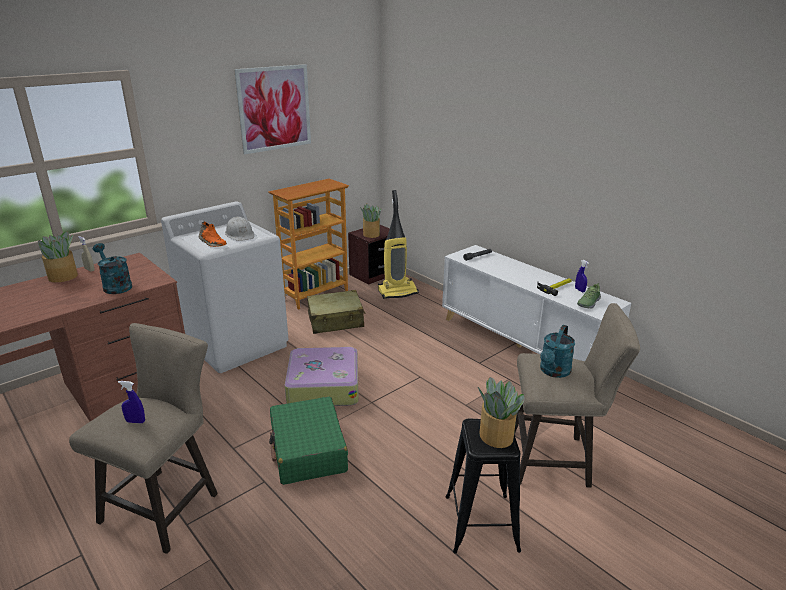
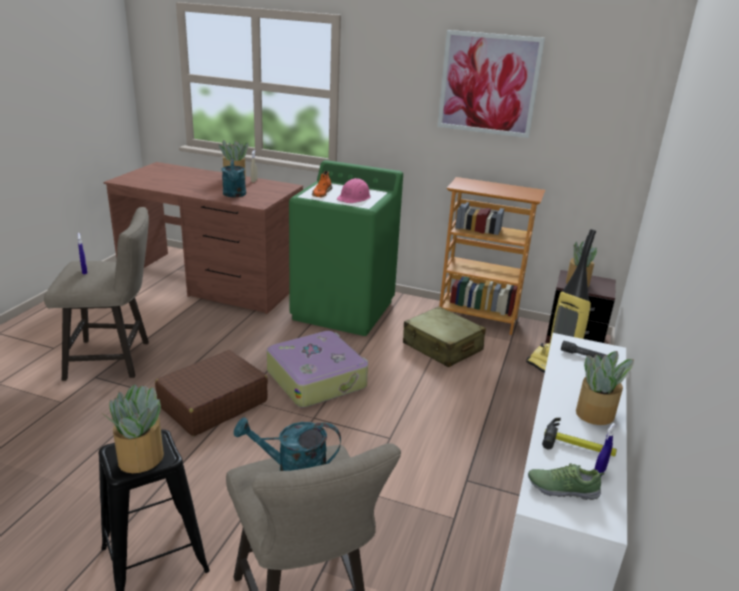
camera: 60 degrees right, 0 degrees up
turquoise watering can [93,243,132,294] -> turquoise watering can turned 150 degrees clockwise [222,159,246,197]
white washing machine [161,202,289,373] -> green washing machine [289,160,403,336]
white hard hat [225,217,254,241] -> pink hard hat [337,178,371,203]
green suitcase [269,397,348,485] -> brown suitcase [155,350,268,436]
none -> potted plant [576,351,634,425]

